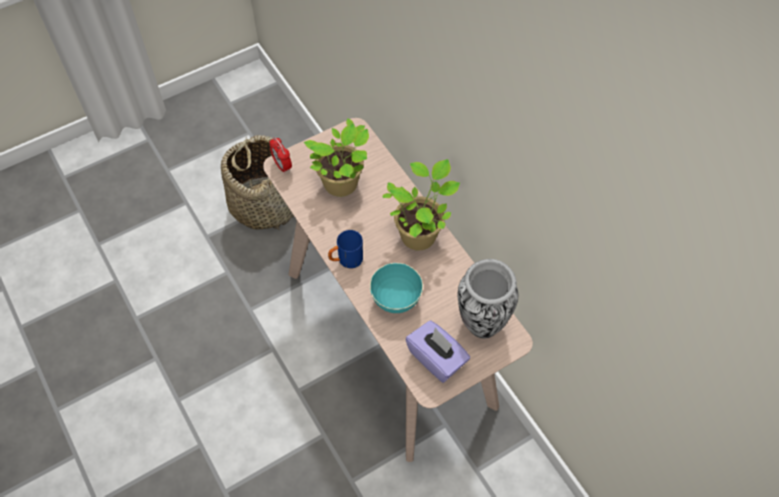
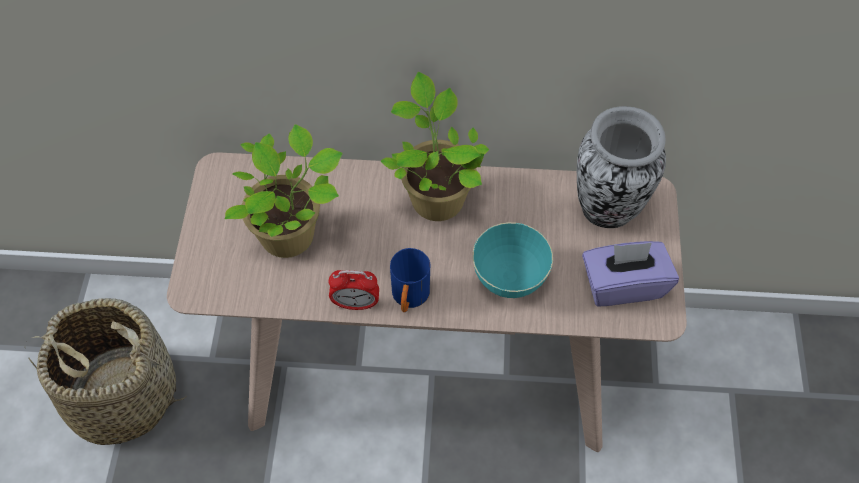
camera: 55 degrees left, 0 degrees up
alarm clock [269,137,292,174] -> alarm clock moved to [328,270,379,310]

